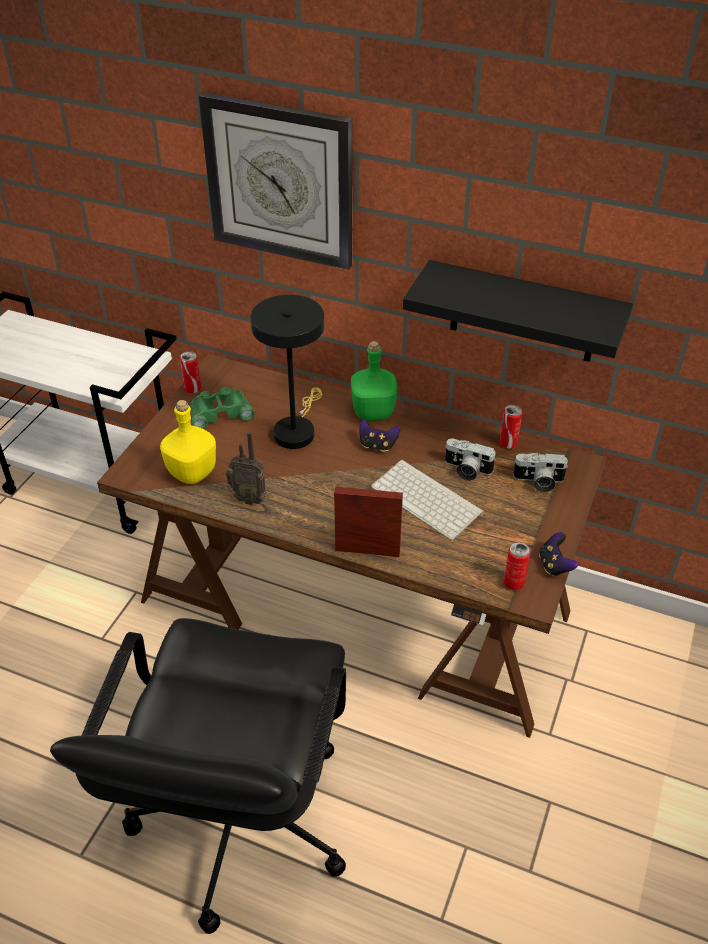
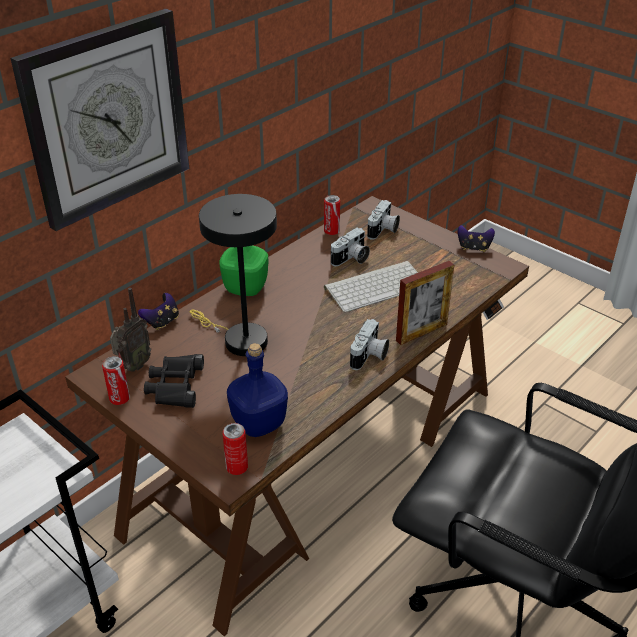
camera: 70 degrees left, 5 degrees down
yellow bottle [160,400,216,484] -> blue bottle [227,343,288,437]
green binoculars [190,387,255,429] -> black binoculars [144,354,204,408]
radio [226,432,266,505] -> radio moved to [110,288,151,372]
picture frame [334,486,403,557] -> picture frame turned 150 degrees counterclockwise [396,261,454,345]
game controller [359,419,400,452] -> game controller moved to [138,293,179,330]
black shelf [403,260,633,362] -> none
can [504,542,530,590] -> can moved to [223,423,248,475]
none -> camera [350,319,389,370]

